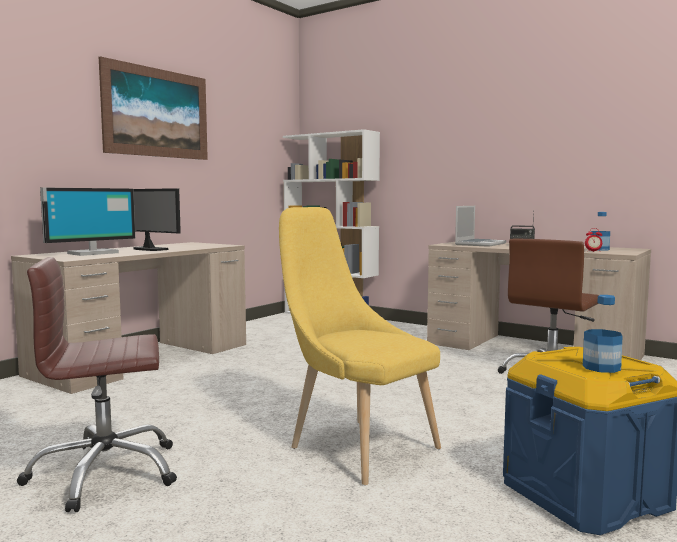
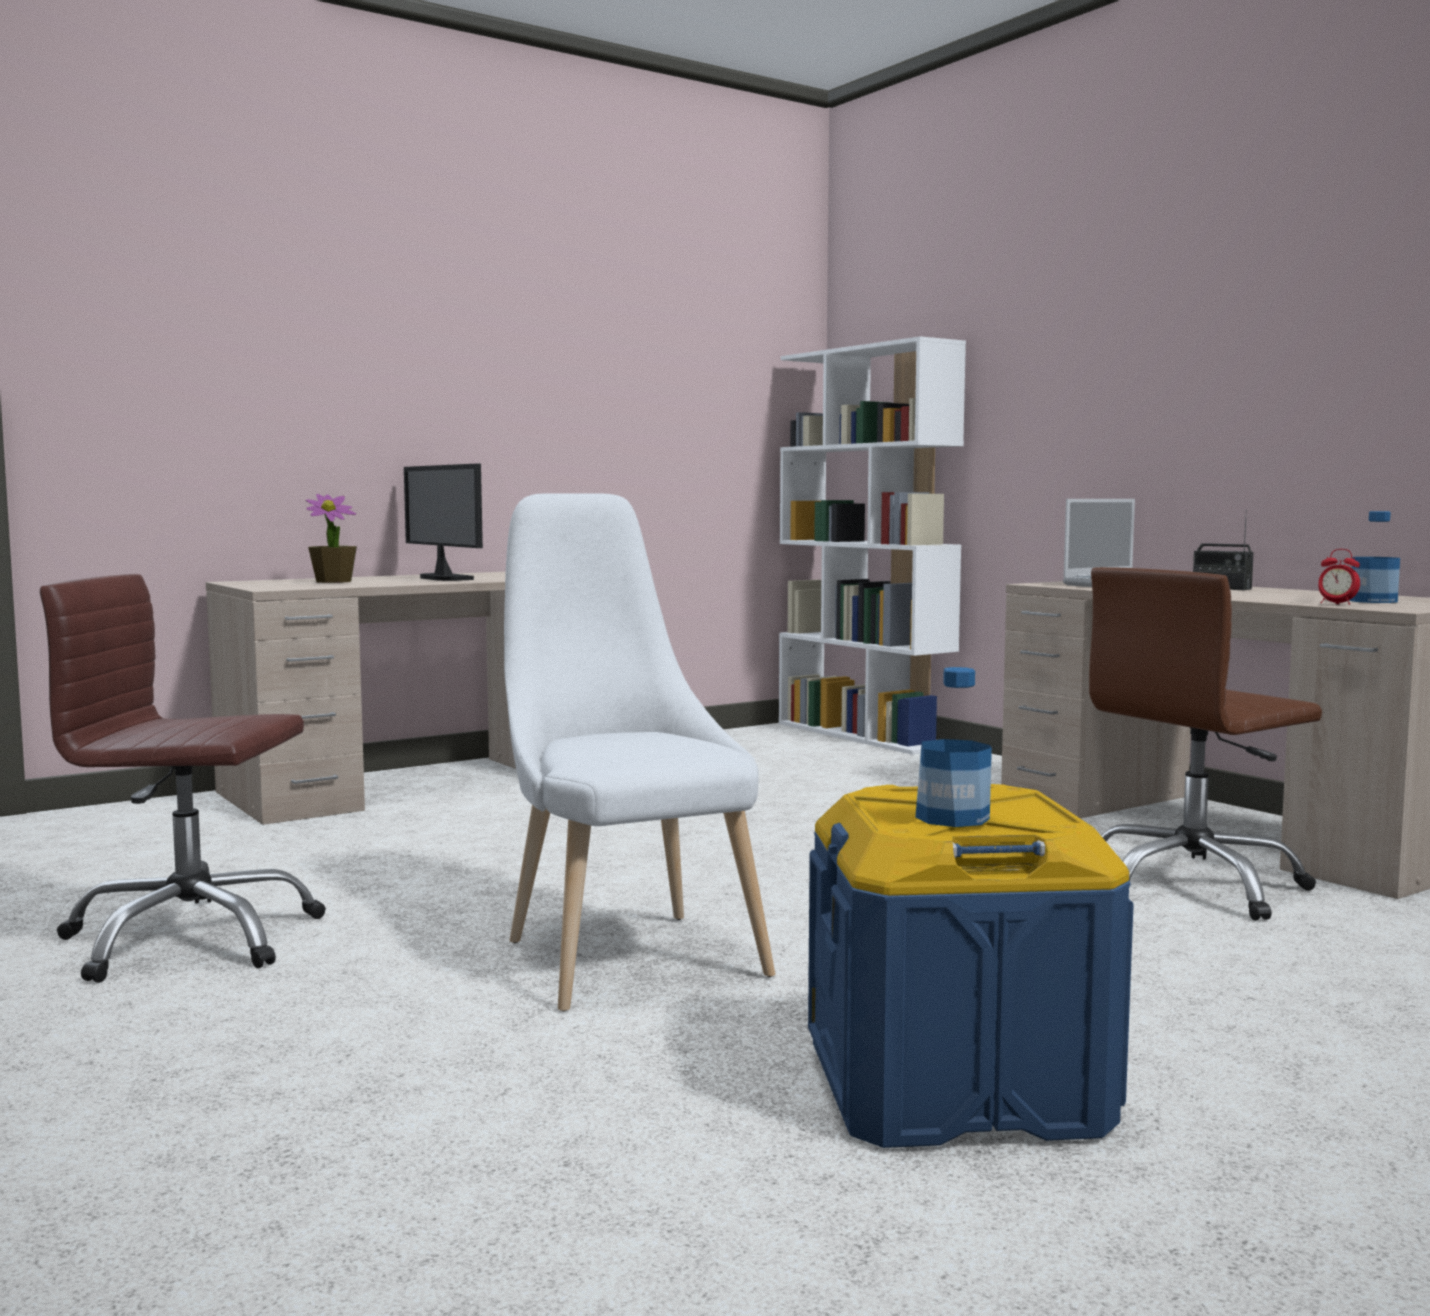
camera: 20 degrees right, 0 degrees up
monitor [40,187,135,256] -> potted plant [305,494,357,583]
picture [99,56,208,160] -> none
yellow chair [279,207,441,485] -> white chair [504,493,775,1012]

